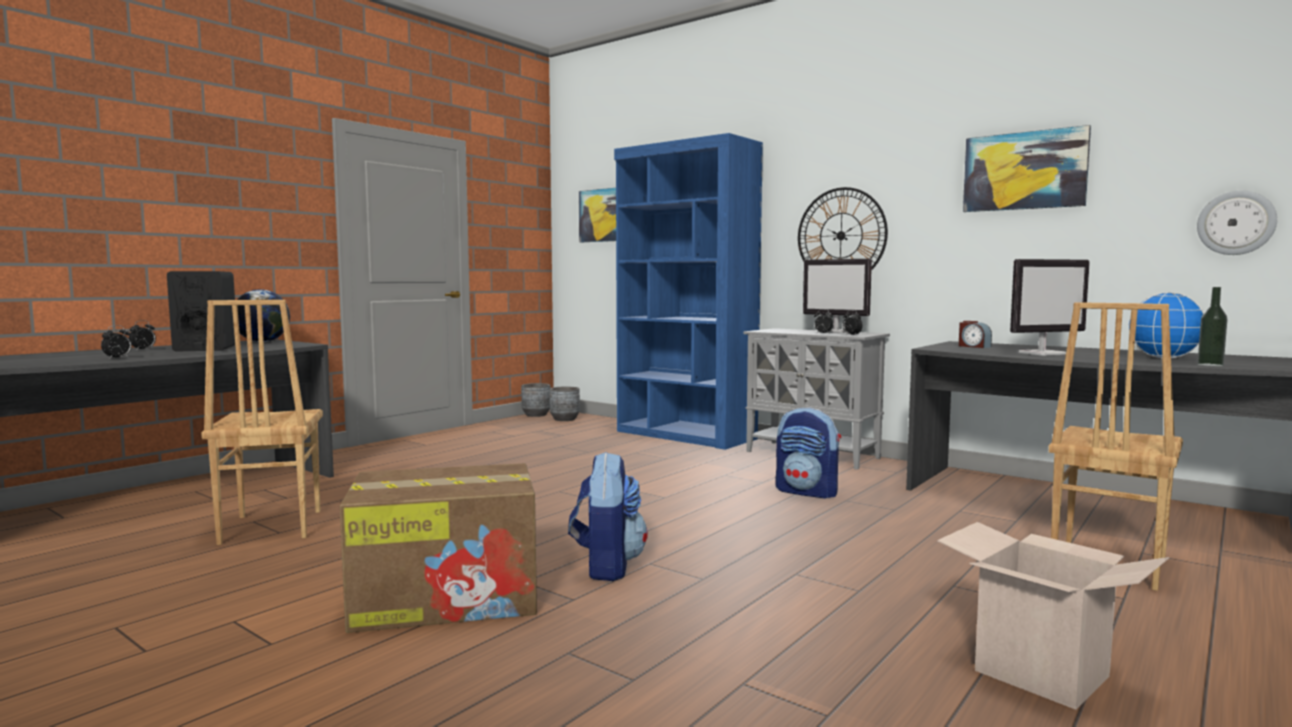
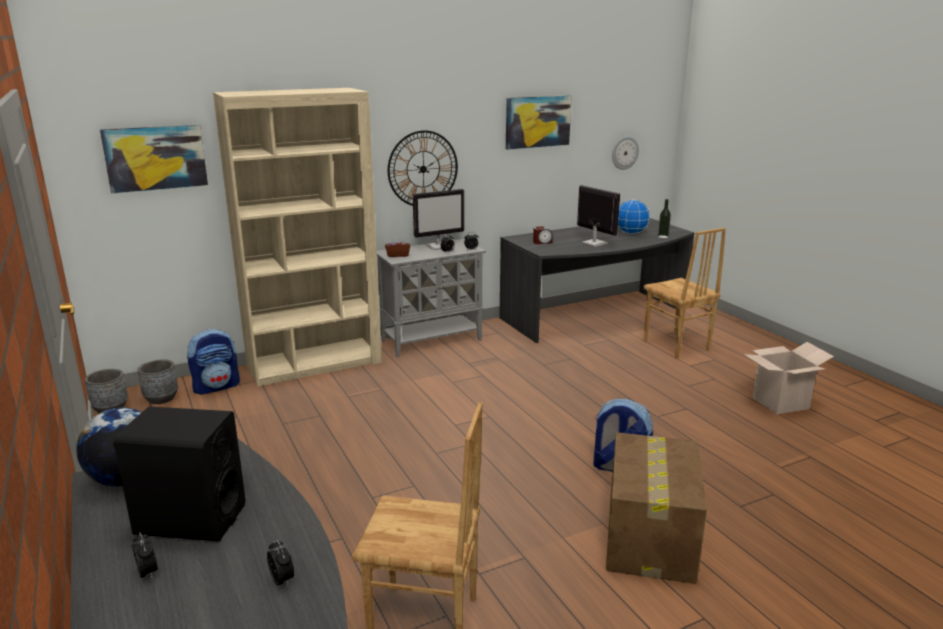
camera: 65 degrees left, 15 degrees up
blue bookcase [614,133,763,450] -> beige bookcase [213,88,382,386]
backpack [775,407,841,499] -> backpack moved to [187,329,240,394]
monitor [1010,259,1090,356] -> monitor turned 45 degrees counterclockwise [577,185,620,247]
none -> brown tissue box [385,236,410,257]

